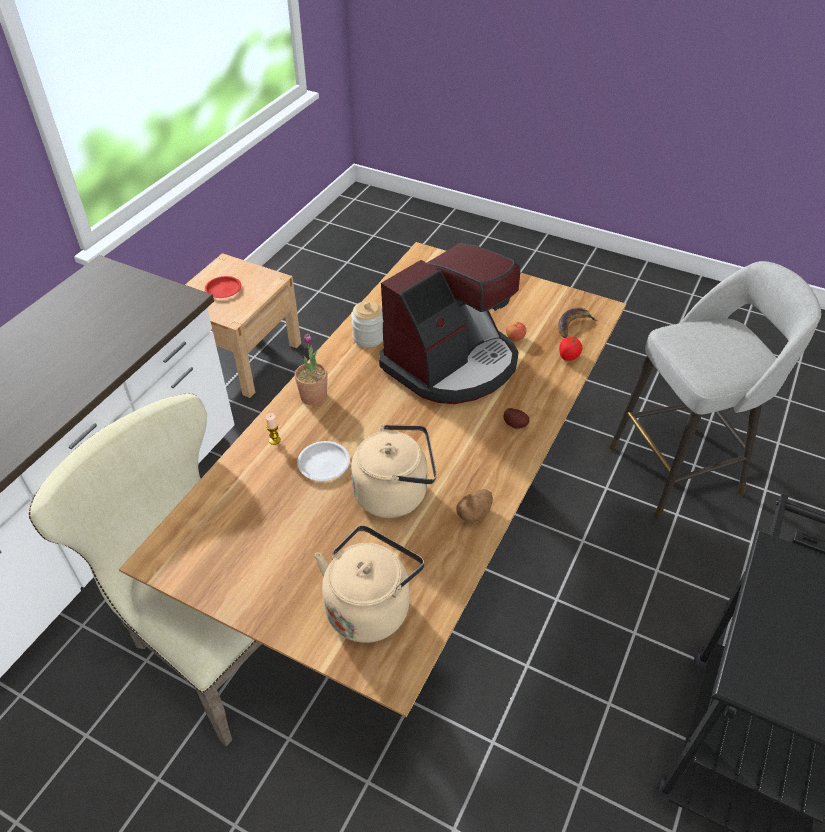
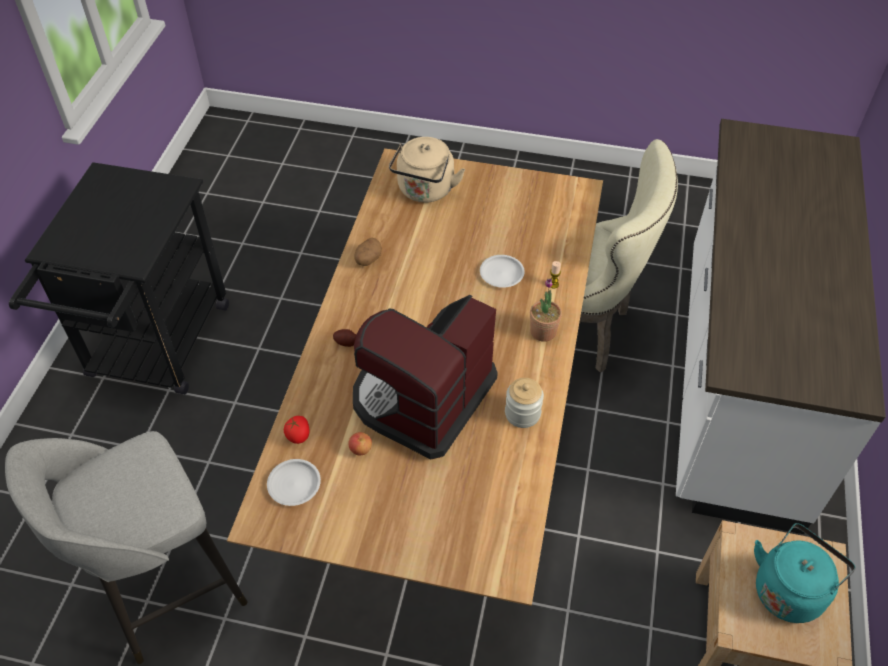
camera: 165 degrees right, 5 degrees up
red plate [205,276,242,298] -> turquoise kettle [754,523,856,623]
beige kettle [351,424,437,518] -> none
banana [558,308,598,338] -> white plate [267,459,321,506]

